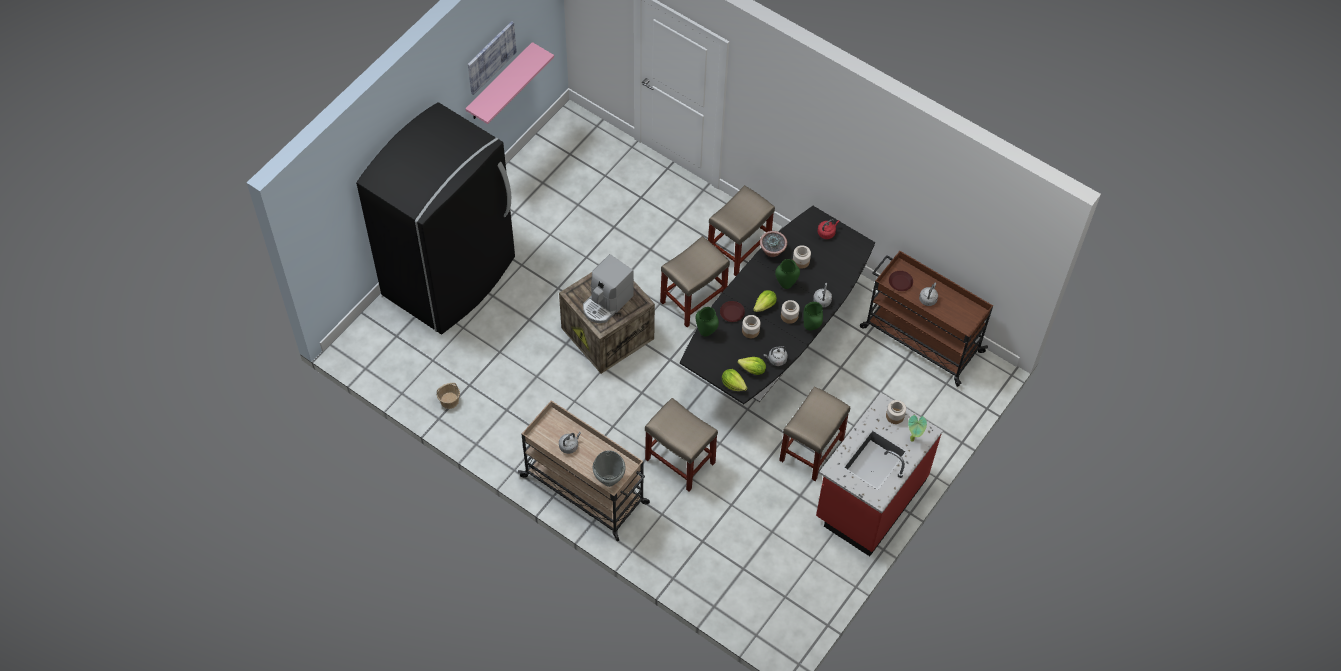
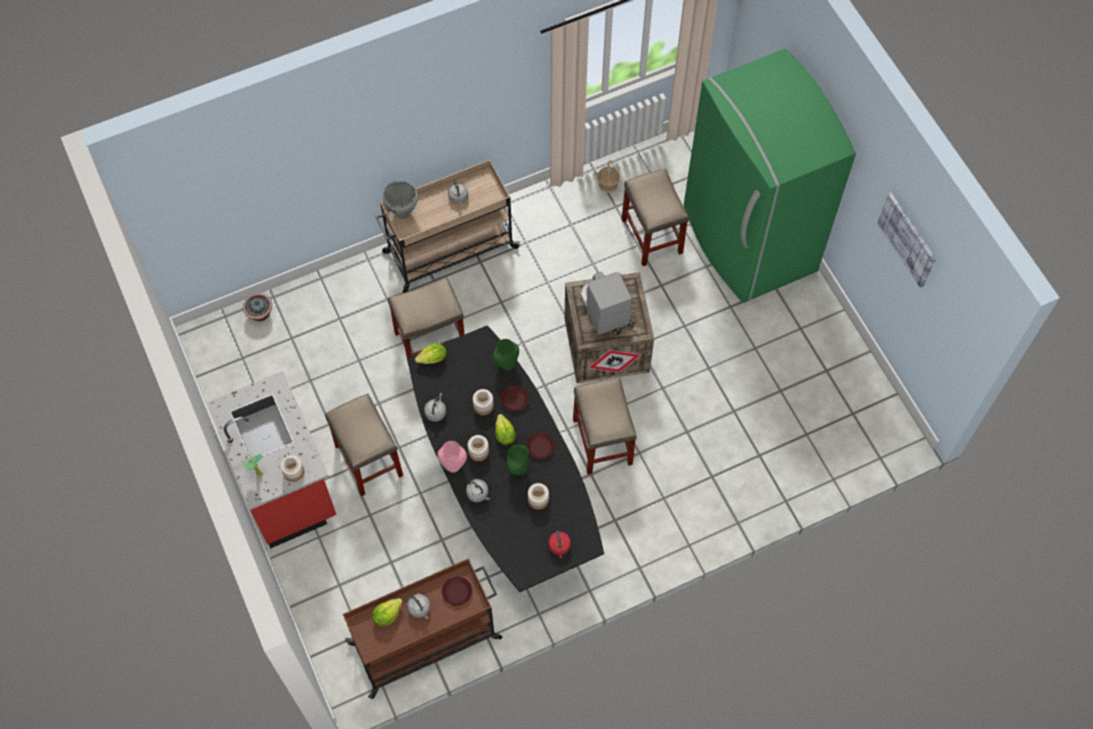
camera: 120 degrees right, 5 degrees up
black fridge [356,102,515,334] -> green fridge [684,49,856,303]
pink shelf [465,42,554,124] -> none
beige stool [708,185,775,276] -> beige stool moved to [621,168,689,266]
lettuce [738,357,766,375] -> lettuce moved to [372,598,403,626]
potted plant [760,231,787,257] -> potted plant moved to [243,293,272,321]
green vase [803,302,823,331] -> pink vase [437,441,467,473]
none -> brown plate [526,432,555,459]

